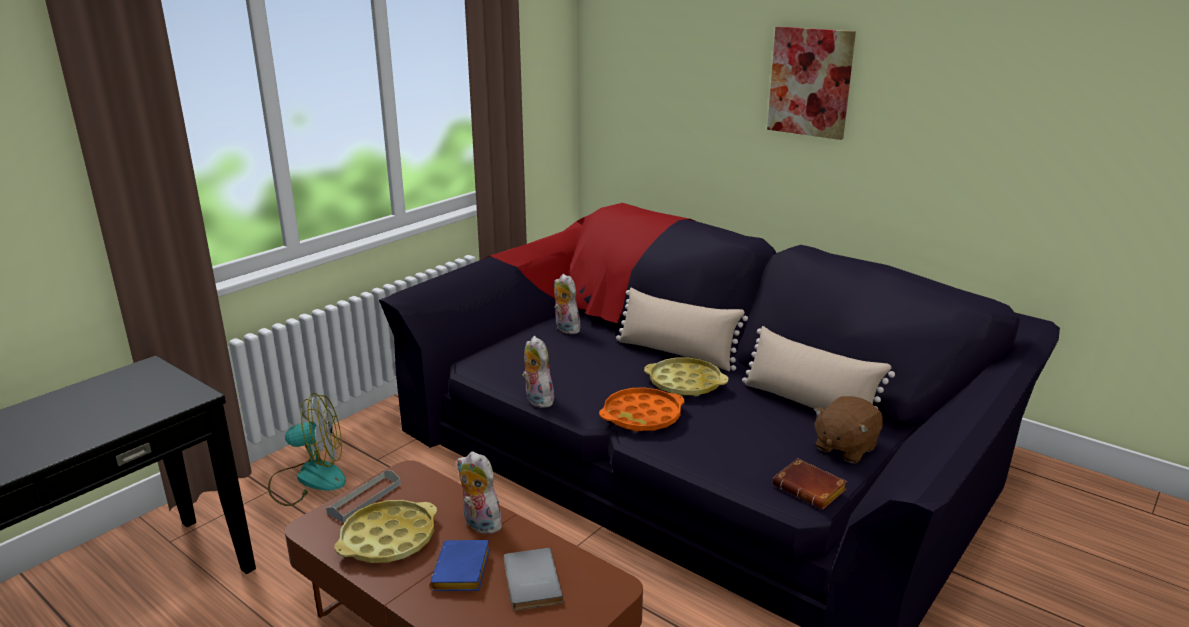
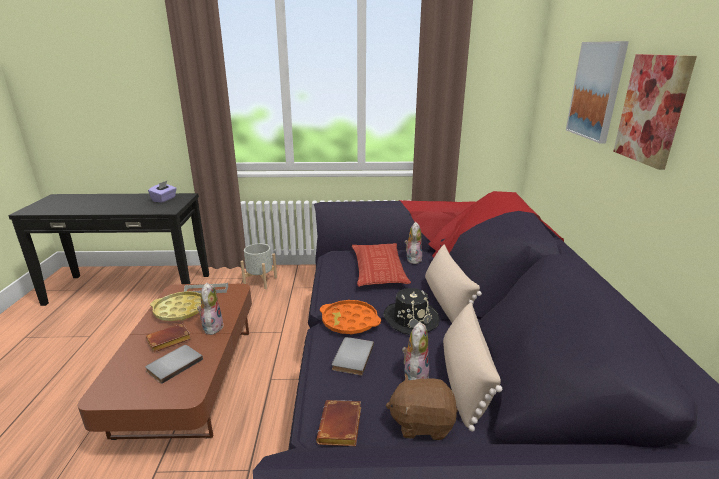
camera: 50 degrees right, 0 degrees up
fan [268,393,346,506] -> grey planter [240,243,277,289]
blue book [430,540,490,591] -> brown book [146,323,191,353]
plush toy [522,336,554,408] -> plush toy moved to [402,322,429,380]
yellow tray [644,357,729,396] -> black hat [383,288,439,335]
none -> purple tissue box [148,181,177,203]
none -> grey book [332,337,374,376]
none -> pillow [352,243,411,287]
none -> picture [566,41,629,143]

